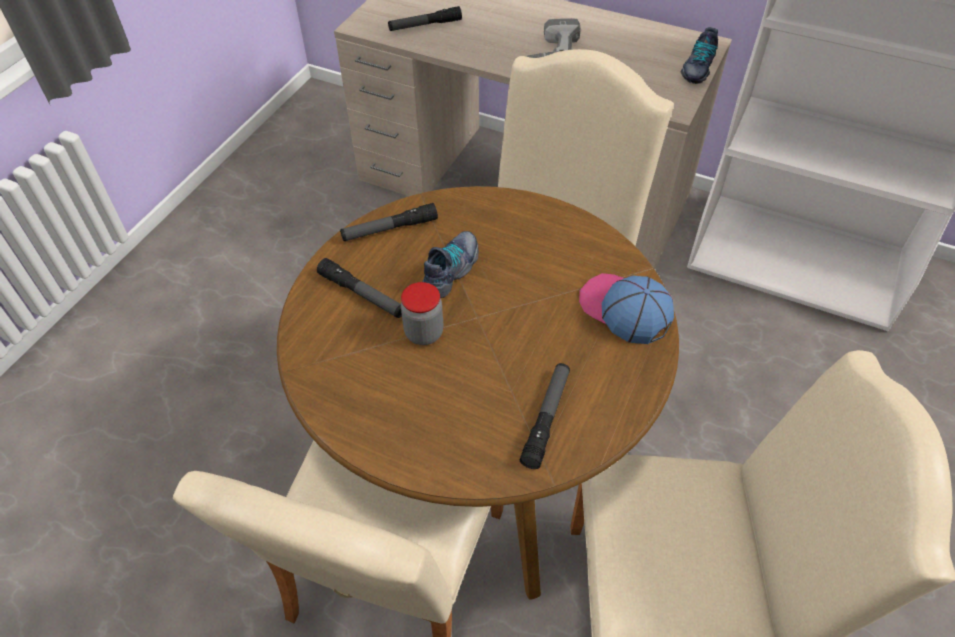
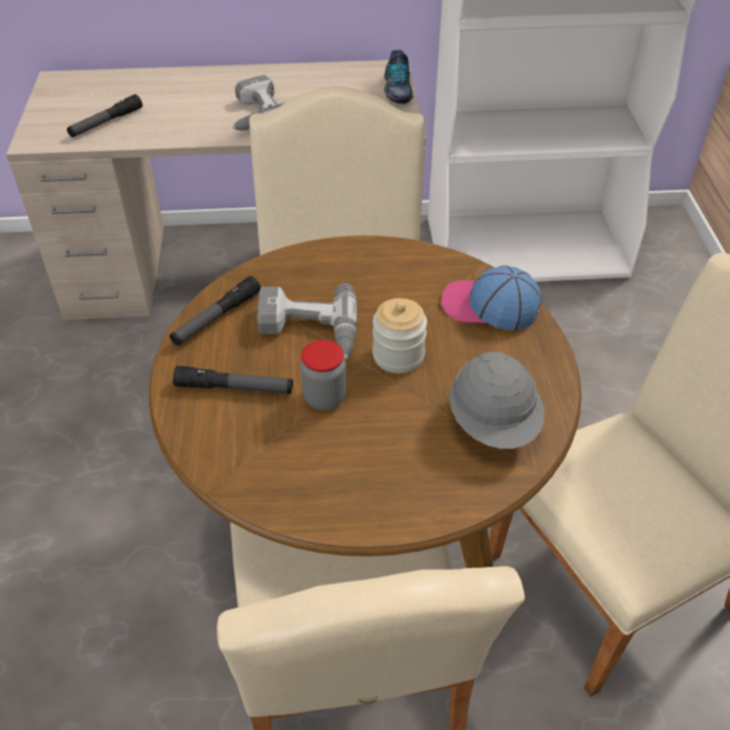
camera: 30 degrees left, 5 degrees down
shoe [422,231,479,298] -> power drill [257,283,357,359]
flashlight [520,363,570,469] -> grey hard hat [449,352,544,449]
none -> jar [373,298,427,373]

